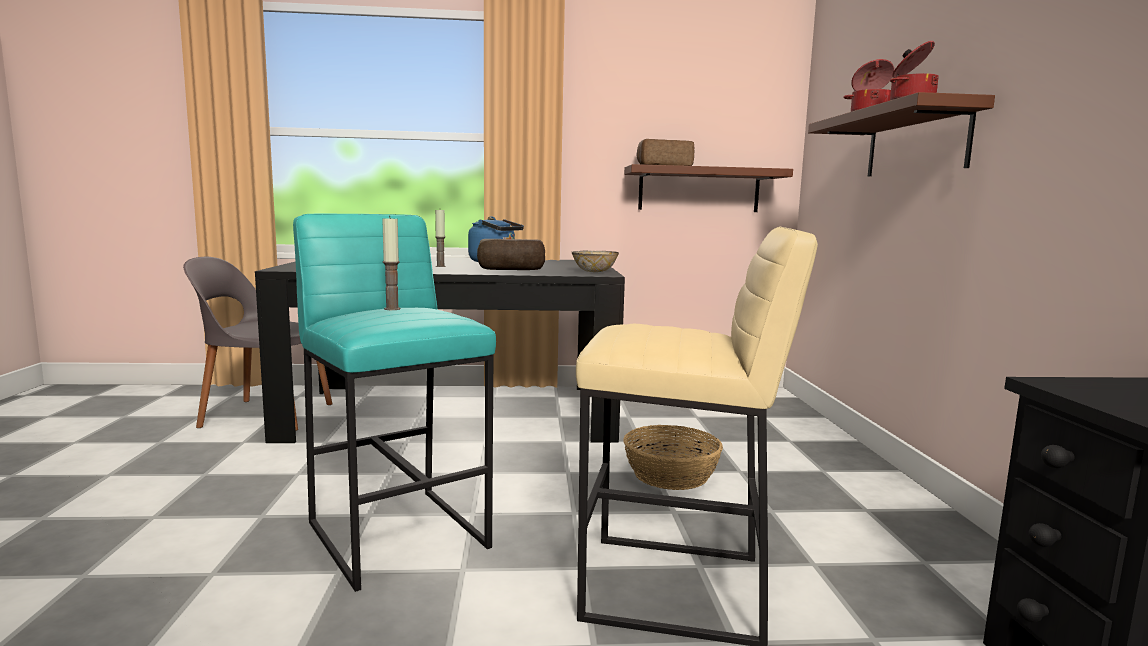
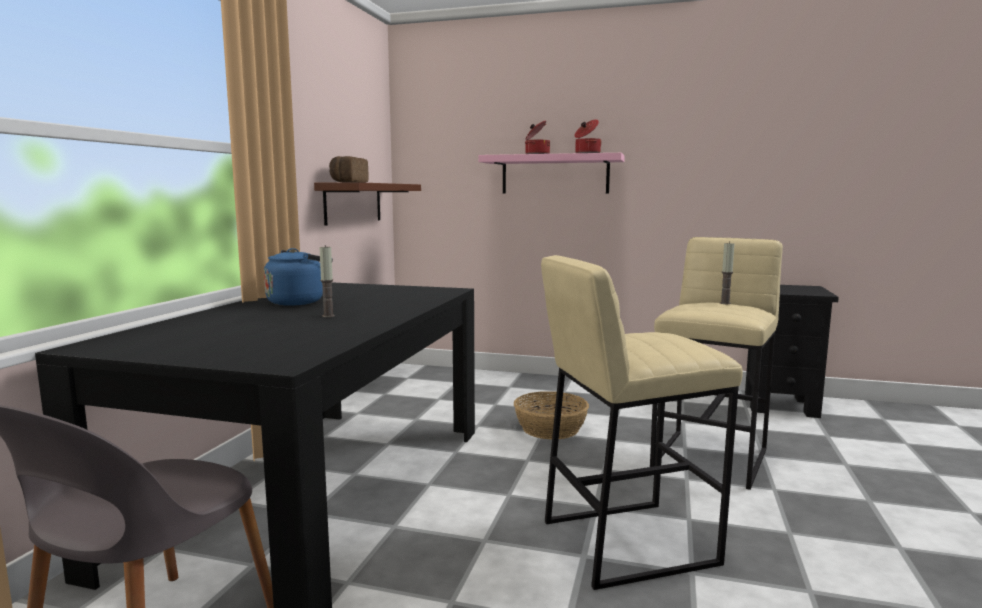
camera: 70 degrees left, 0 degrees up
turquoise stool [293,214,496,592] -> beige stool [541,255,743,590]
candle [382,216,400,310] -> candle moved to [720,242,734,304]
bread [477,239,545,270] -> none
bowl [572,251,619,272] -> none
brown shelf [808,92,995,176] -> pink shelf [478,153,625,193]

